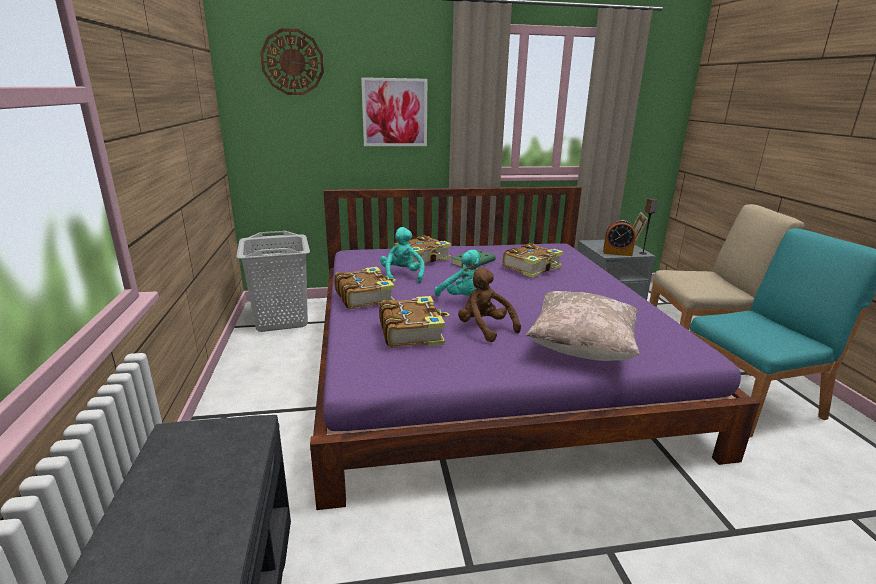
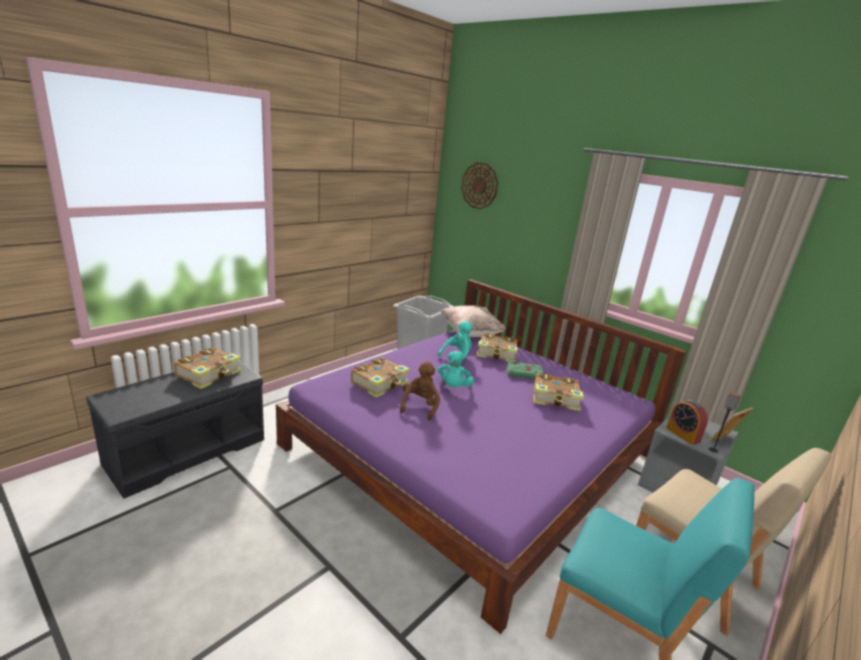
camera: 50 degrees right, 0 degrees up
book [334,267,396,309] -> book moved to [174,347,241,389]
picture [361,77,427,146] -> none
beige pillow [526,291,640,361] -> beige pillow moved to [441,305,506,337]

